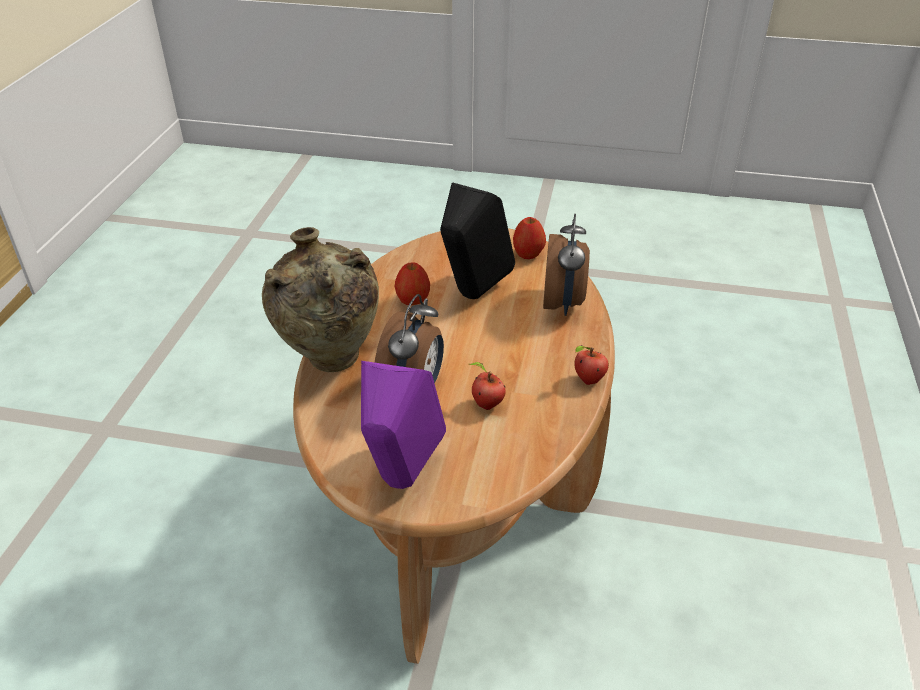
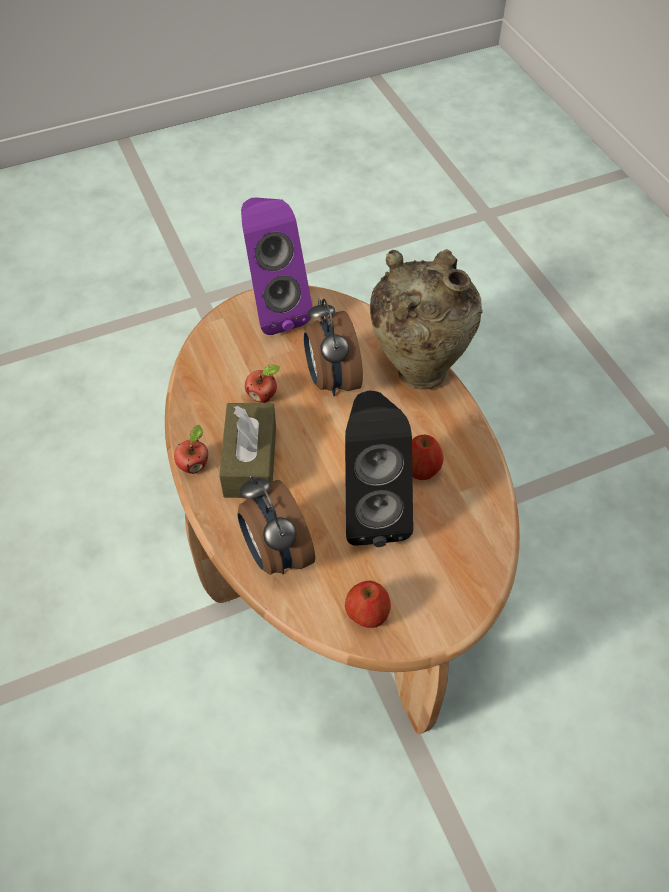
camera: 145 degrees right, 15 degrees up
none -> brown tissue box [219,403,276,498]

